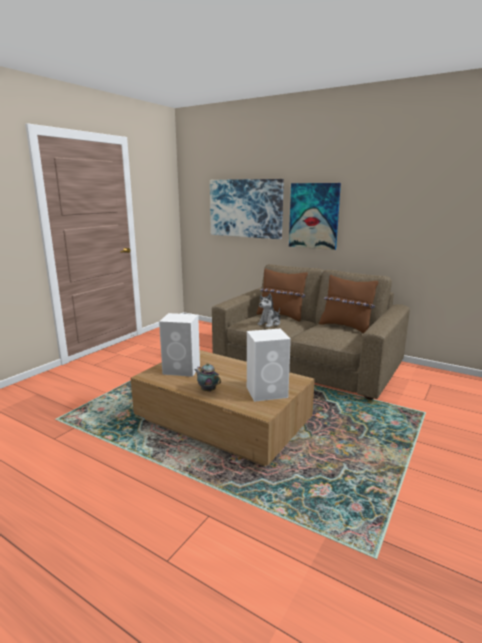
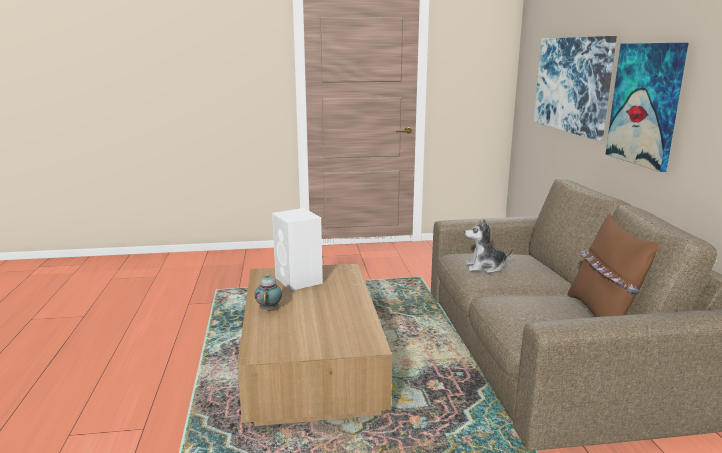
camera: 50 degrees right, 0 degrees up
white speaker [247,329,291,402] -> none
brown pillow [256,268,308,322] -> none

